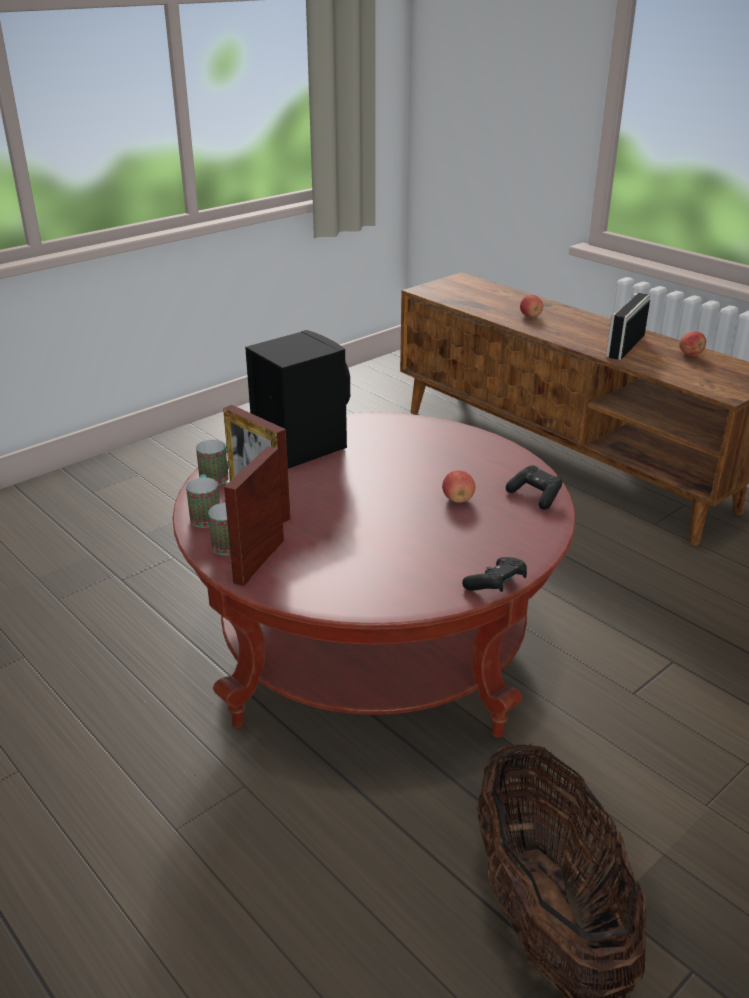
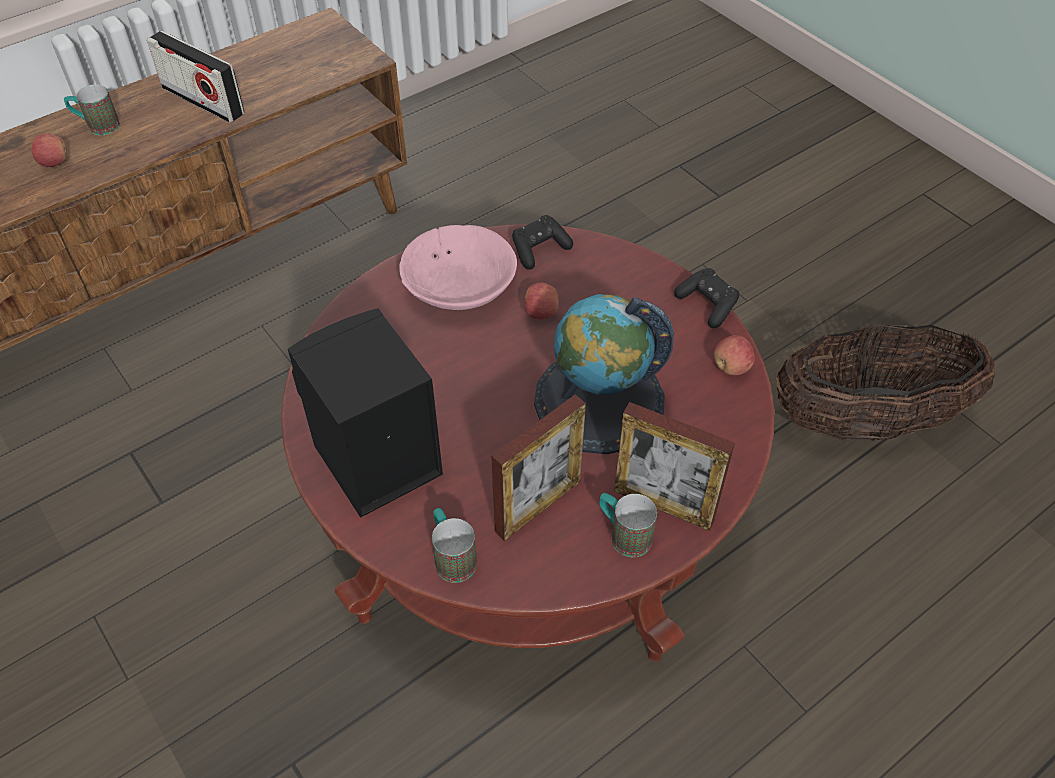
camera: 85 degrees left, 20 degrees up
mug [186,474,220,528] -> mug moved to [64,84,120,135]
apple [679,331,706,356] -> apple moved to [714,335,755,375]
none -> pink bowl [399,225,517,310]
none -> globe [534,294,674,454]

